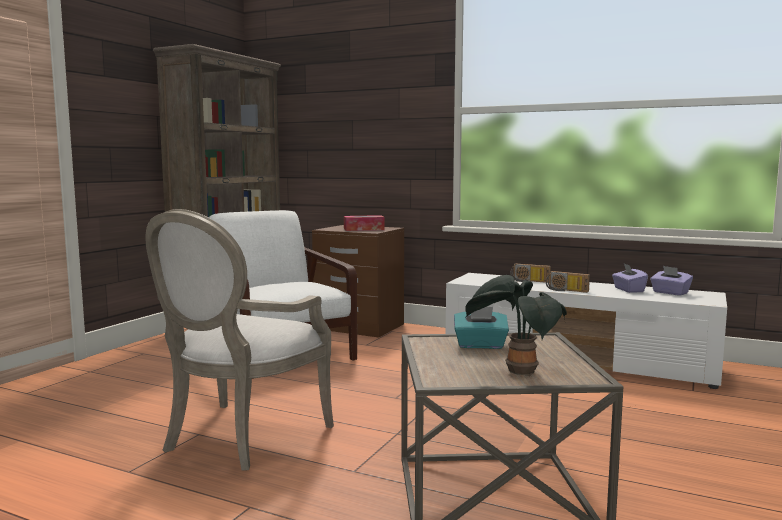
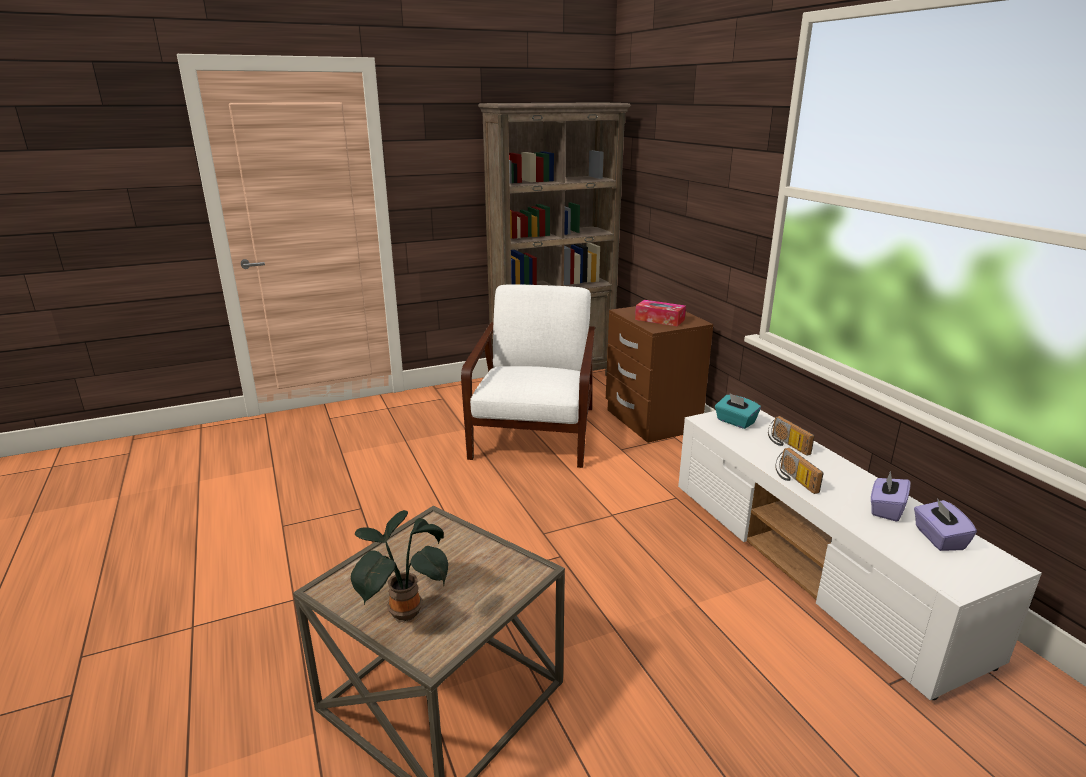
camera: 40 degrees right, 15 degrees up
armchair [146,209,334,471] -> none
turquoise tissue box [454,307,509,349] -> turquoise tissue box moved to [715,393,761,429]

